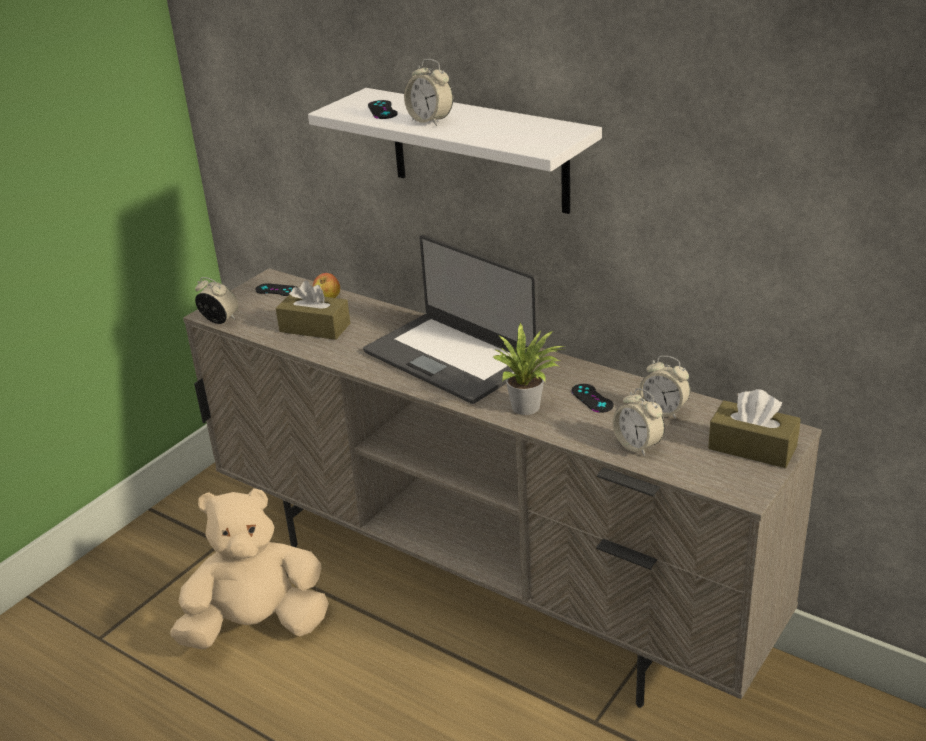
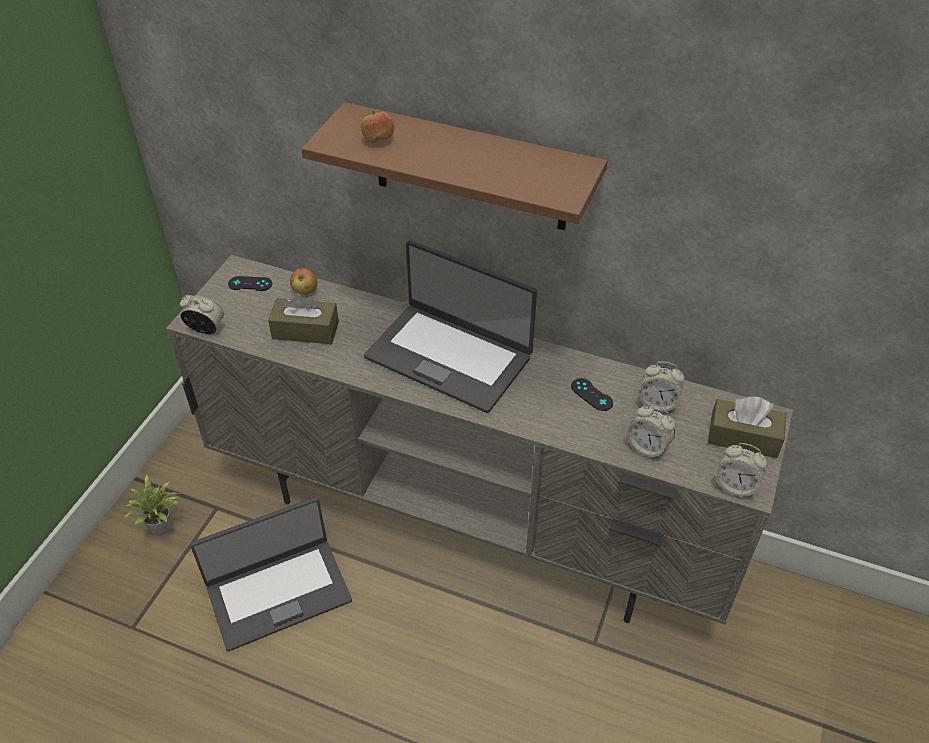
camera: 15 degrees left, 15 degrees up
beige plush toy [170,488,329,649] -> laptop [190,497,352,651]
white shelf [308,88,602,214] -> brown shelf [301,102,607,230]
black game controller [368,100,398,119] -> apple [361,111,394,143]
alarm clock [404,59,453,126] -> alarm clock moved to [715,443,768,498]
potted plant [493,323,565,415] -> potted plant moved to [124,473,179,536]

